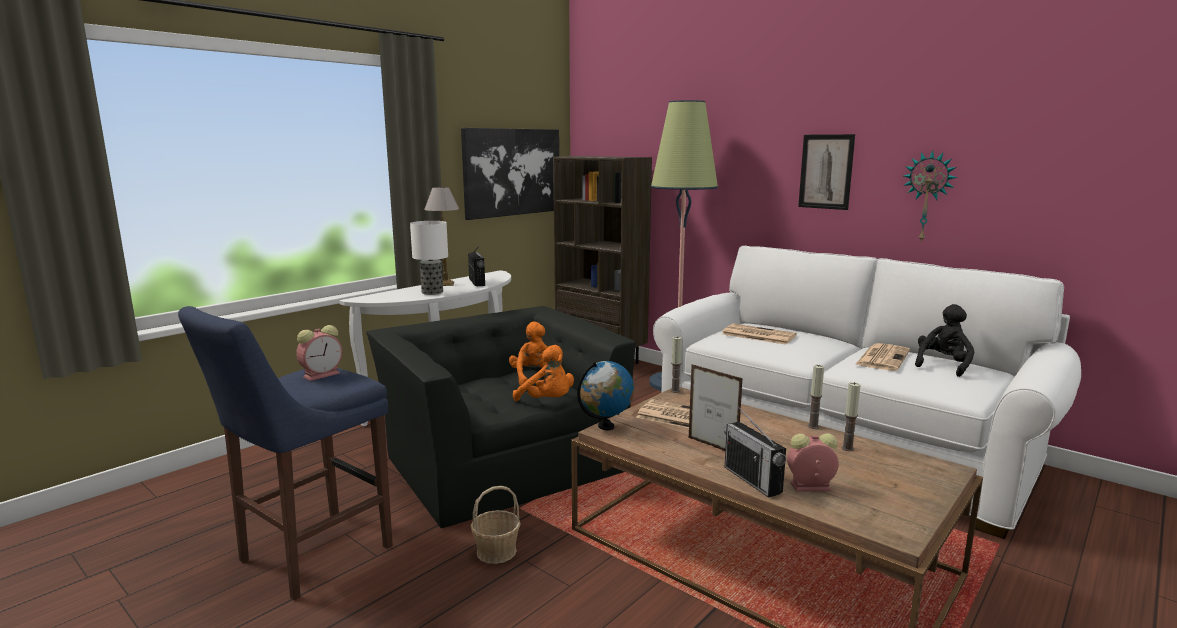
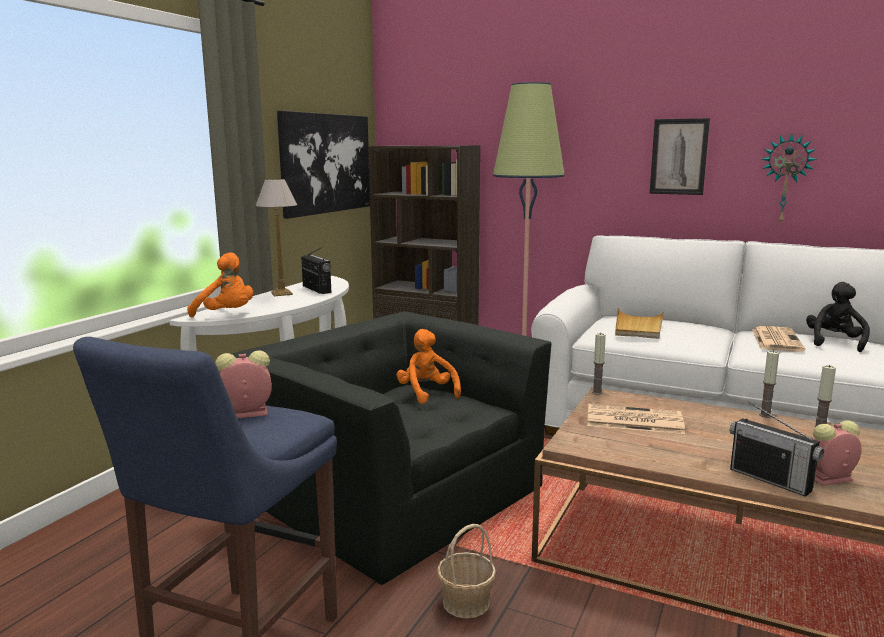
camera: 15 degrees left, 0 degrees up
alarm clock [296,325,342,381] -> alarm clock turned 135 degrees counterclockwise [215,350,272,418]
table lamp [410,221,448,295] -> none
orange plush toy [513,345,574,401] -> orange plush toy moved to [187,252,253,317]
globe [577,361,634,430] -> none
picture frame [689,364,743,451] -> none
newspaper [722,323,797,345] -> beige tray [615,308,664,339]

